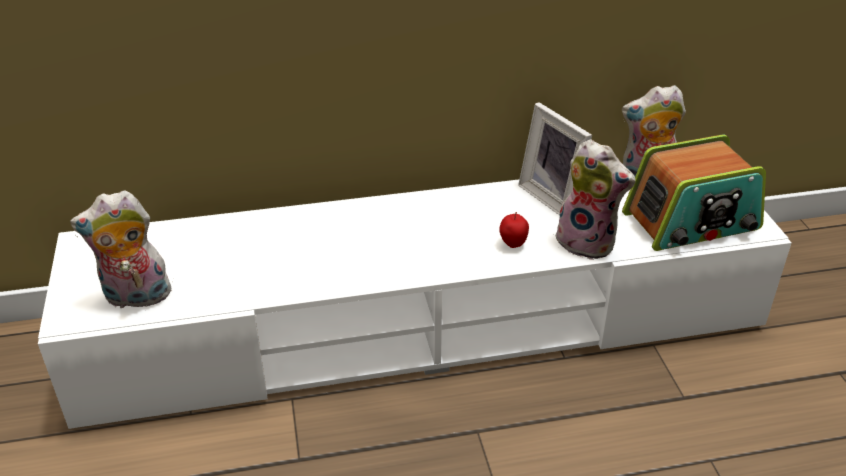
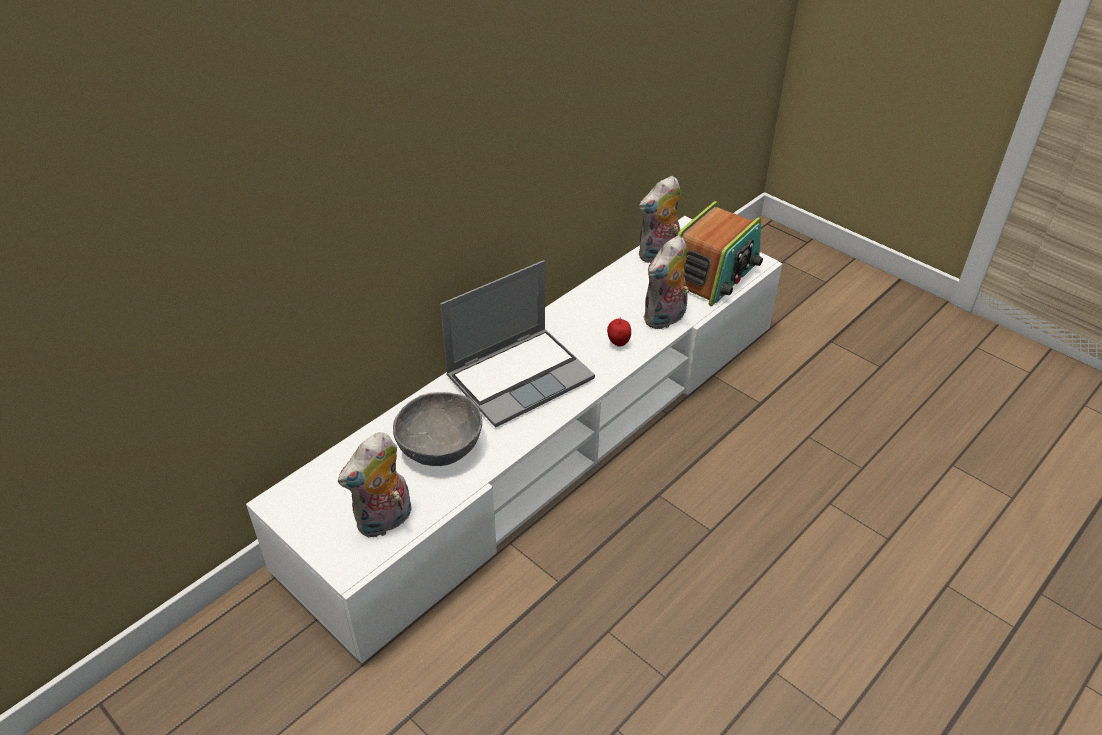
camera: 35 degrees left, 5 degrees up
picture frame [518,102,592,215] -> none
plush toy [556,139,636,260] -> plush toy turned 135 degrees clockwise [643,236,689,329]
none -> grey bowl [393,392,482,466]
none -> laptop [440,260,595,428]

